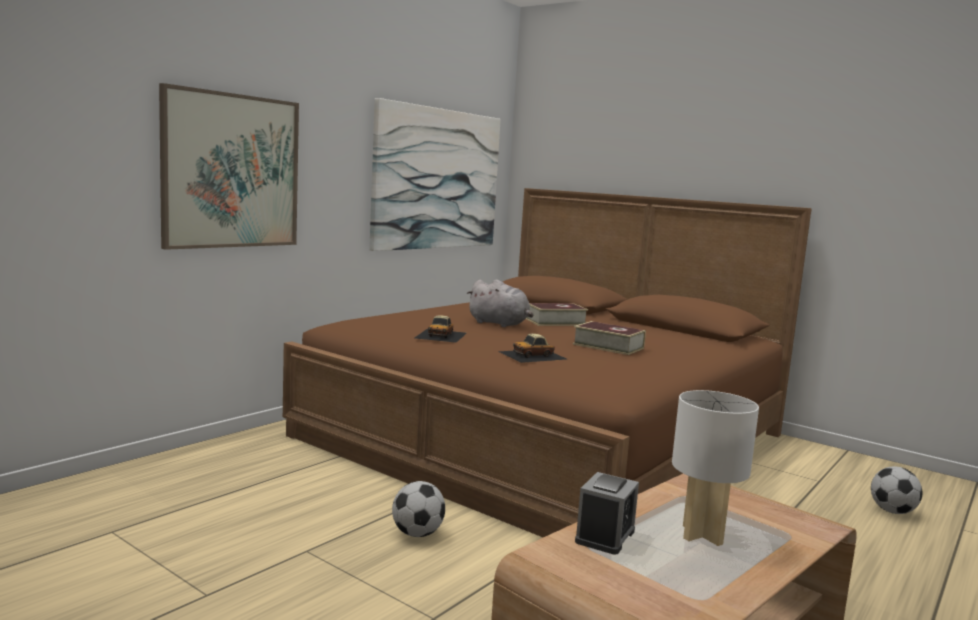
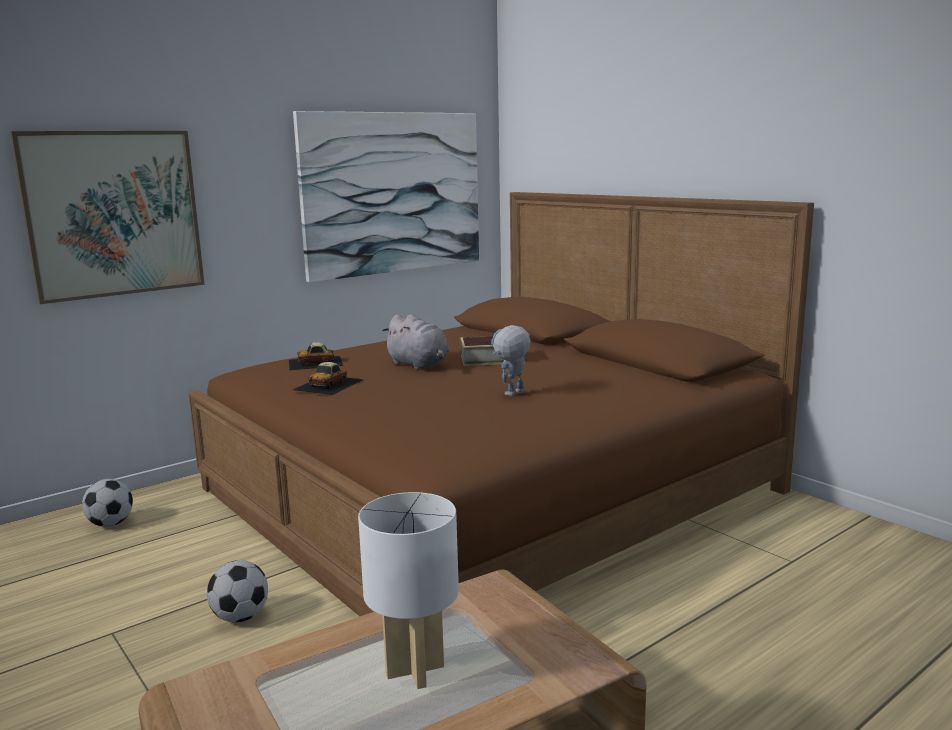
camera: 15 degrees right, 5 degrees up
toy car [498,334,568,363] -> toy car moved to [289,342,343,370]
book [573,321,646,355] -> toy robot [491,325,531,396]
alarm clock [575,472,639,555] -> none
football [871,466,922,514] -> football moved to [82,479,133,527]

